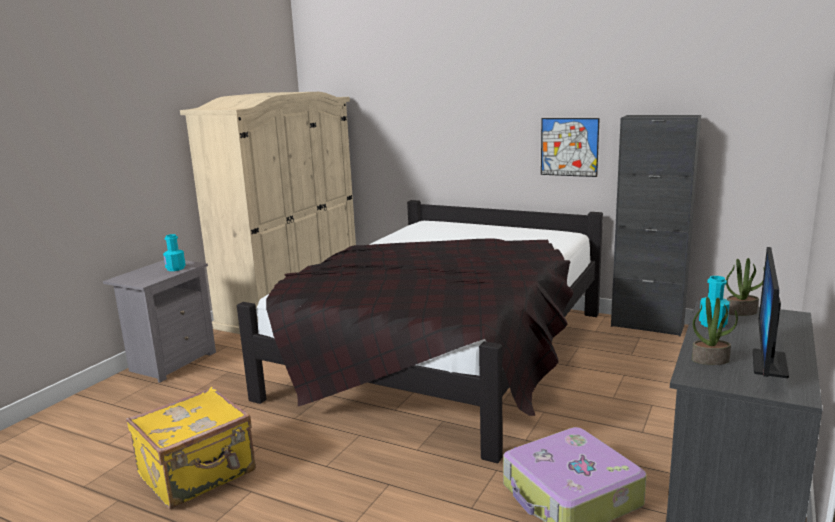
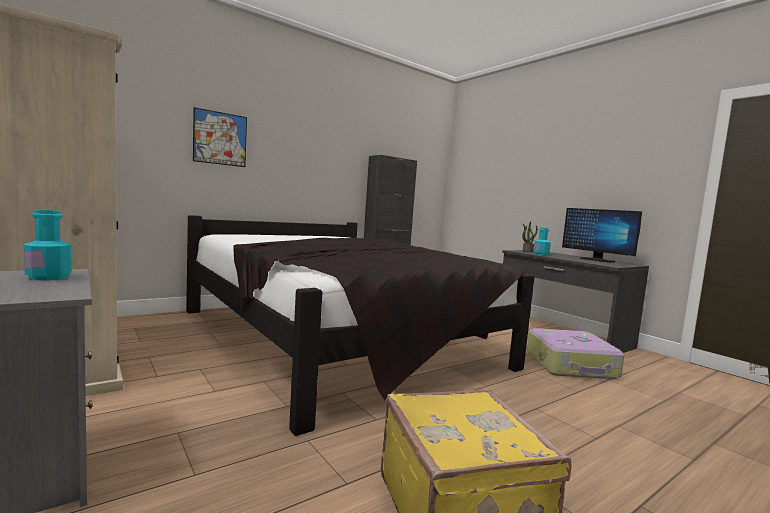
camera: 65 degrees left, 10 degrees down
picture [541,118,600,177] -> picture moved to [193,107,247,167]
potted plant [692,297,738,365] -> none

